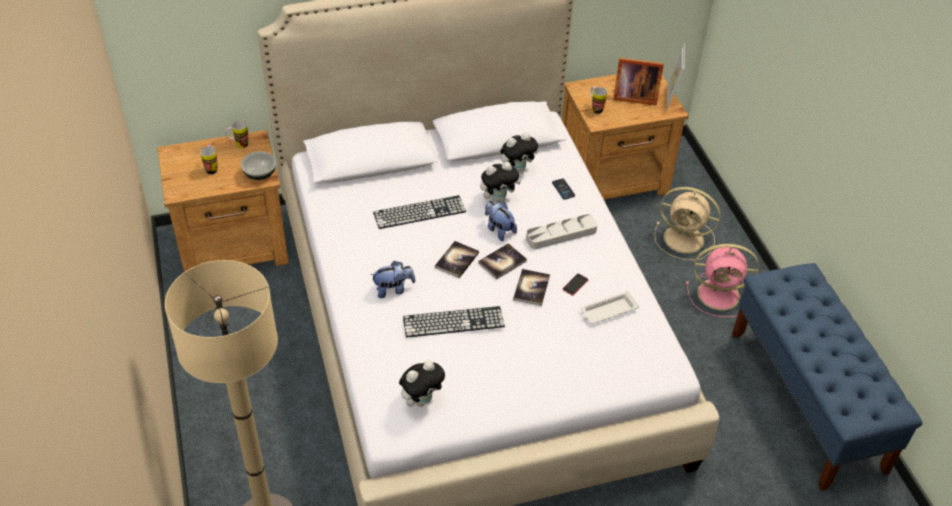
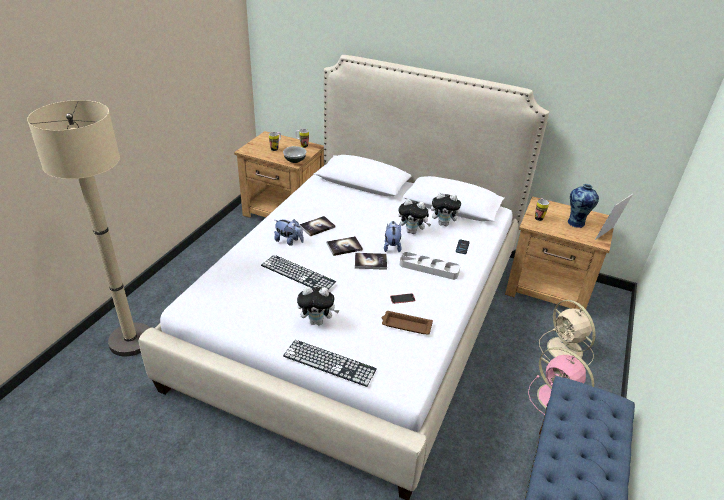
camera: 40 degrees right, 10 degrees down
keyboard [373,195,466,229] -> keyboard moved to [283,340,377,387]
plush toy [399,360,445,407] -> plush toy moved to [297,286,340,325]
book [513,269,550,306] -> book moved to [299,216,335,236]
white tray [581,291,639,324] -> brown tray [382,311,433,335]
picture frame [613,58,664,106] -> vase [568,184,599,228]

